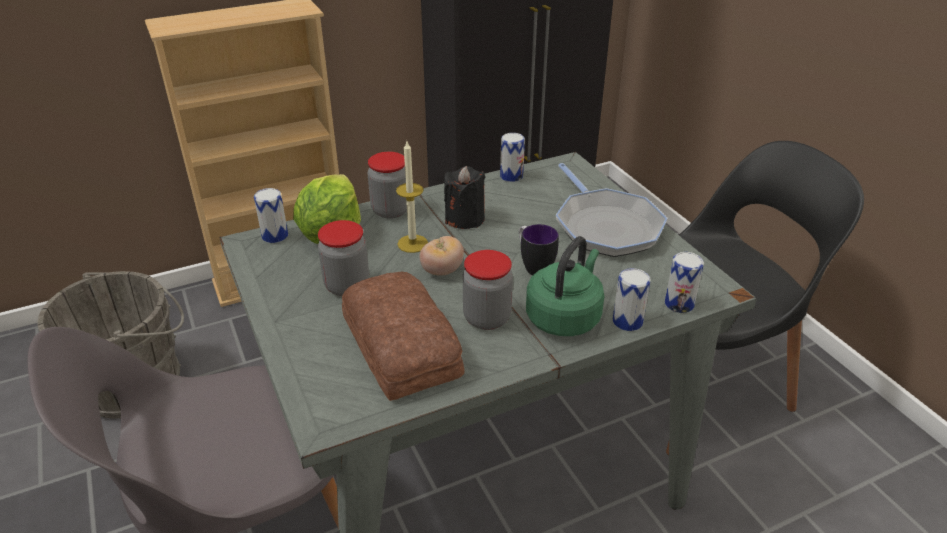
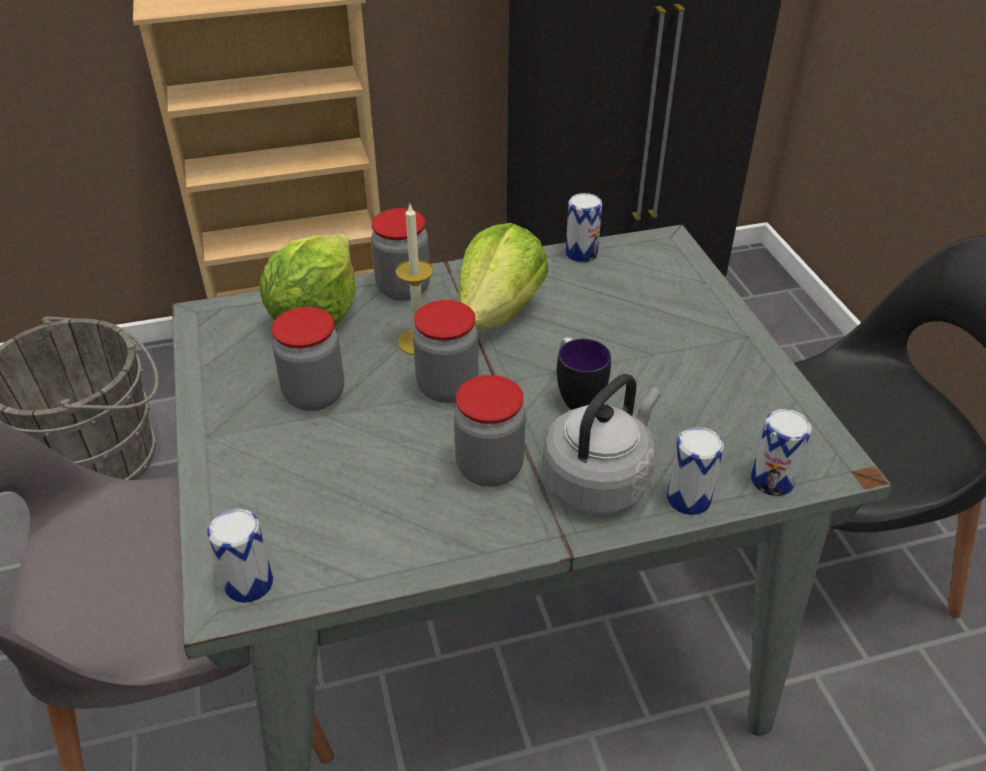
camera: 10 degrees right, 5 degrees up
can [254,188,288,243] -> can moved to [207,508,273,603]
bread [342,272,464,401] -> none
tomato [419,236,464,275] -> jar [413,300,478,403]
black candle [444,166,485,229] -> lettuce [458,223,549,331]
green kettle [526,236,604,336] -> grey kettle [542,374,661,514]
frying pan [556,163,668,257] -> none

